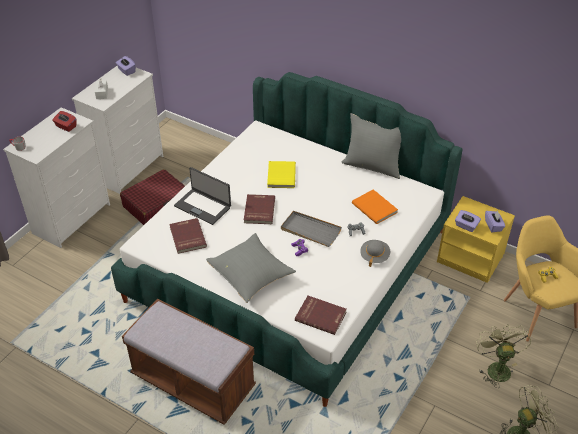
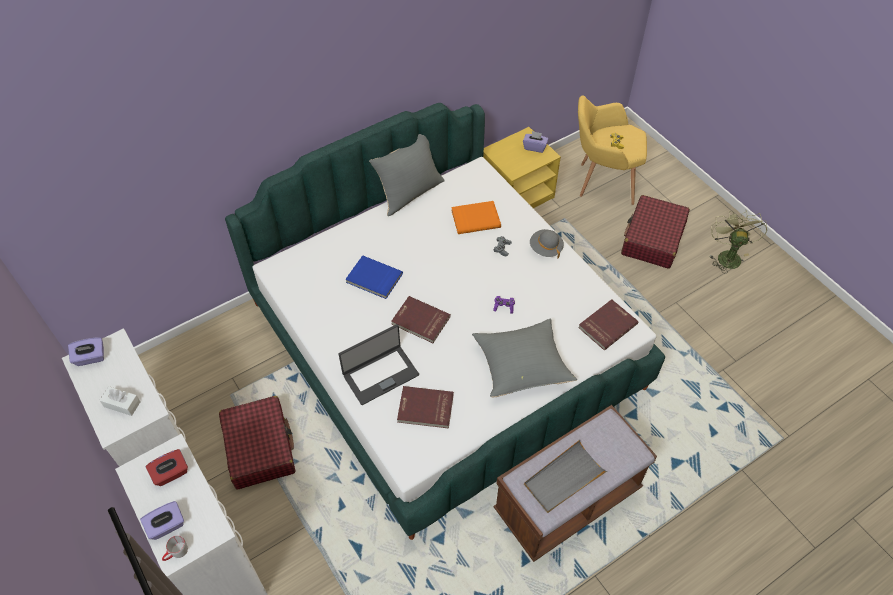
camera: 65 degrees left, 10 degrees up
yellow book [267,161,296,188] -> blue book [345,255,403,299]
grey tray [281,211,342,247] -> grey tray moved to [524,440,607,513]
purple tissue box [455,210,481,232] -> purple tissue box moved to [140,501,184,540]
green fan [476,324,532,388] -> red suitcase [621,195,690,269]

